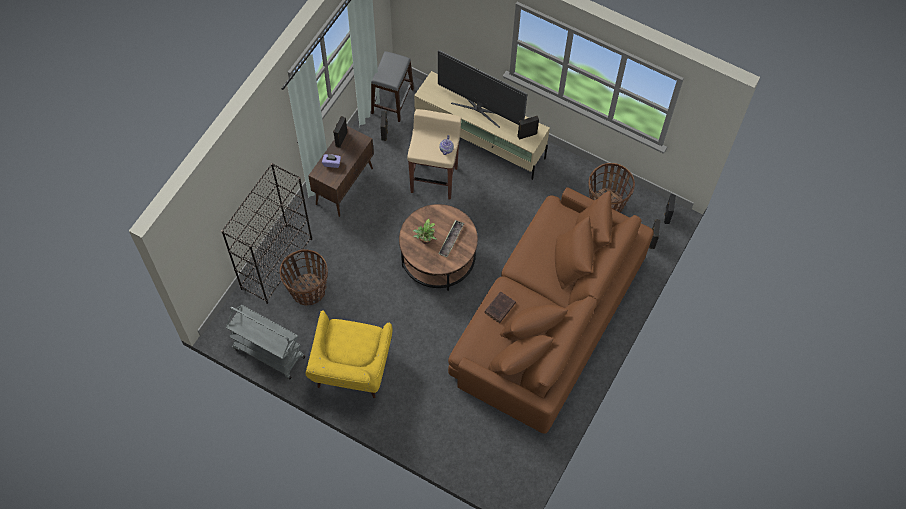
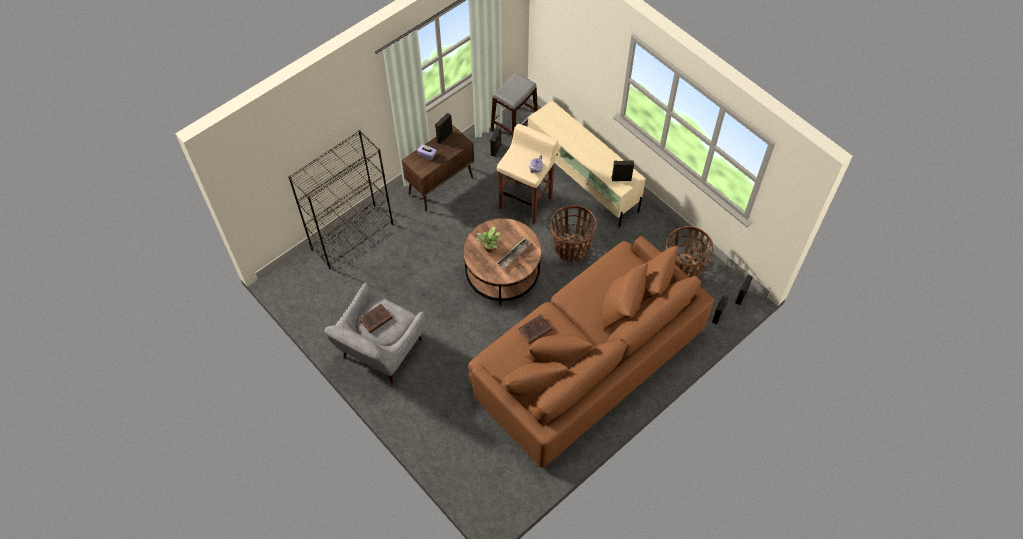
camera: 20 degrees right, 5 degrees down
grey cart [226,305,305,379] -> none
basket [280,249,328,306] -> basket moved to [550,205,597,262]
yellow armchair [305,310,393,398] -> grey armchair [324,283,427,383]
television [438,50,527,128] -> none
none -> brown book [359,304,393,333]

